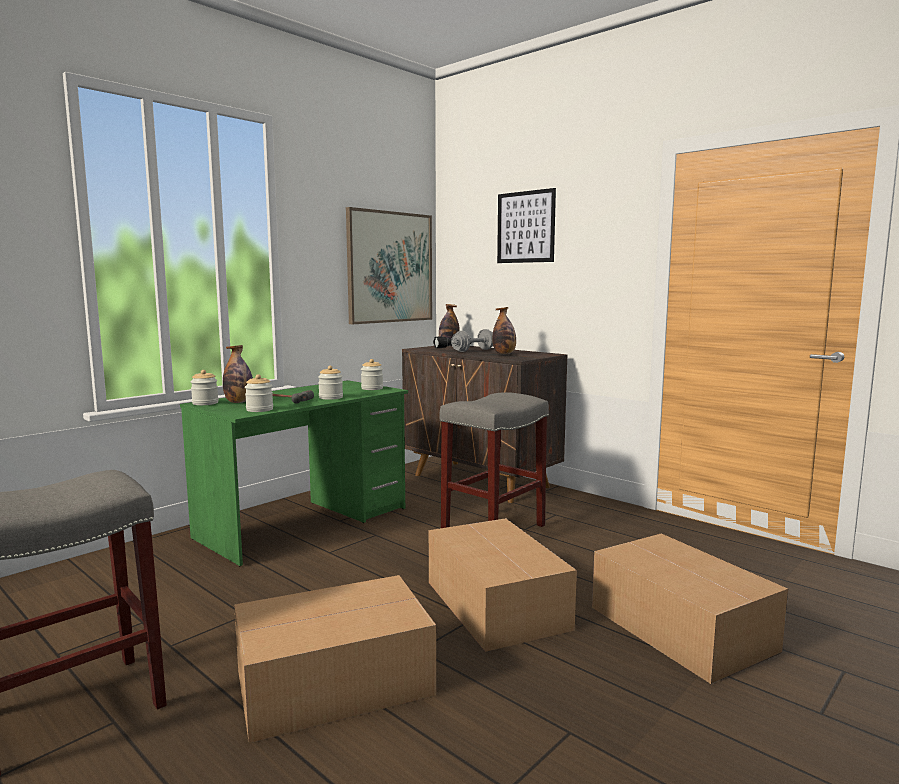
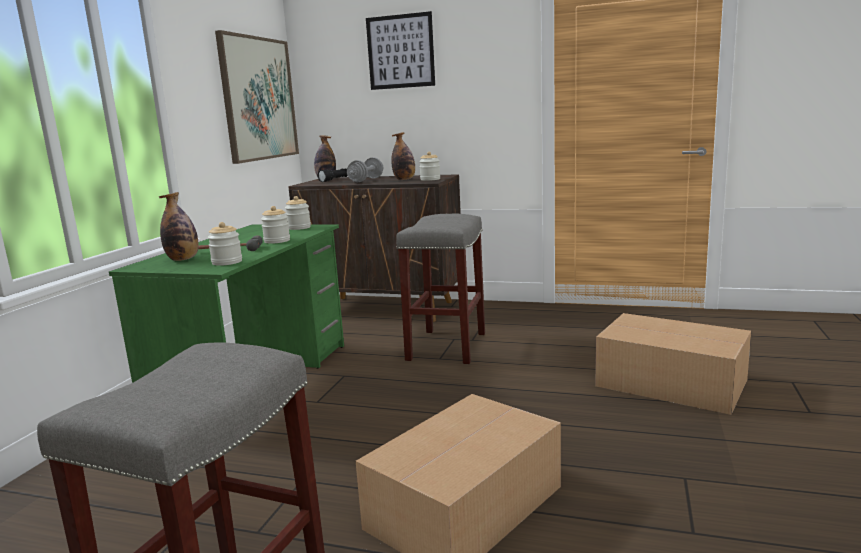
camera: 25 degrees left, 5 degrees up
jar [191,370,219,405] -> jar moved to [419,152,440,181]
cardboard box [429,518,577,652] -> none

